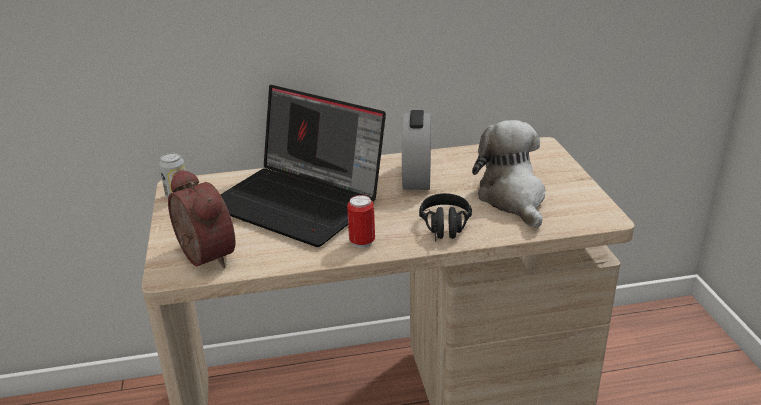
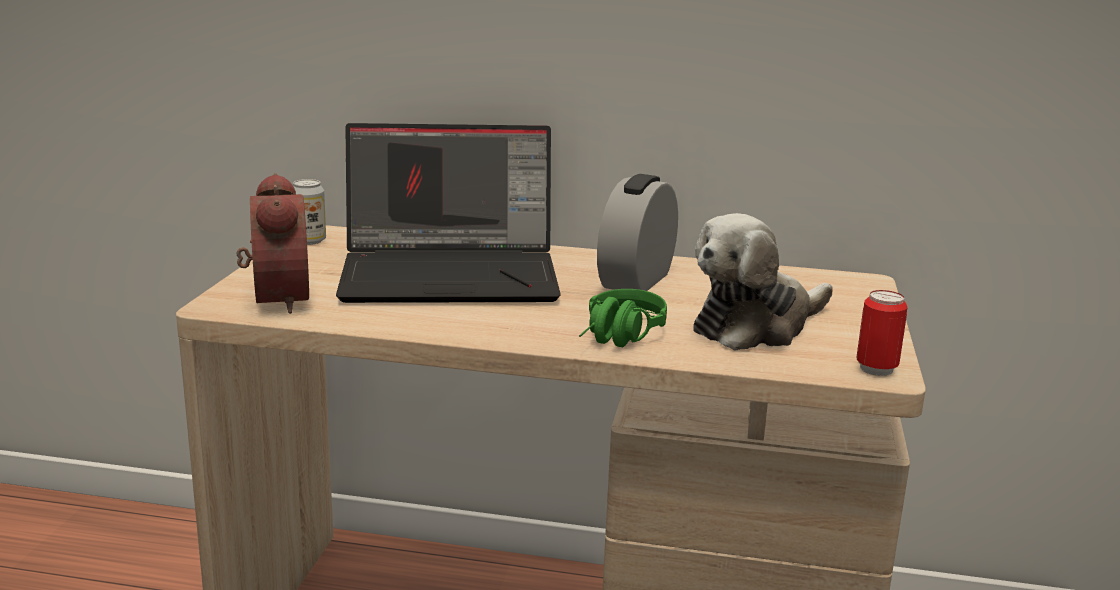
camera: 20 degrees right, 10 degrees down
laptop [220,85,386,247] -> laptop turned 60 degrees counterclockwise [336,123,561,303]
can [347,195,375,248] -> can moved to [856,290,908,376]
black headphones [419,193,472,242] -> green headphones [579,289,667,347]
plush toy [472,120,545,228] -> plush toy turned 135 degrees counterclockwise [694,213,833,350]

